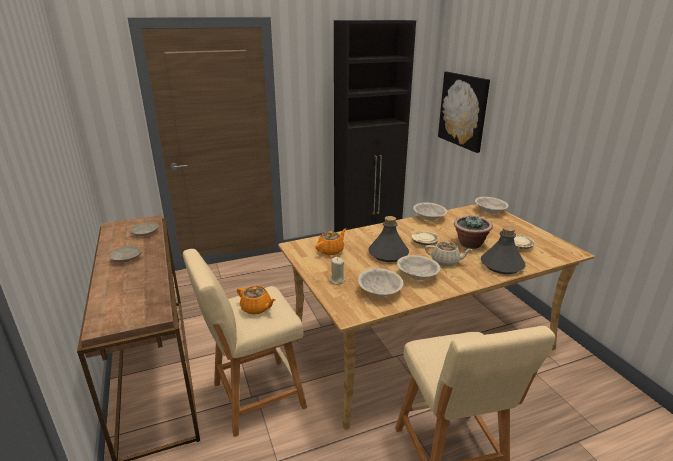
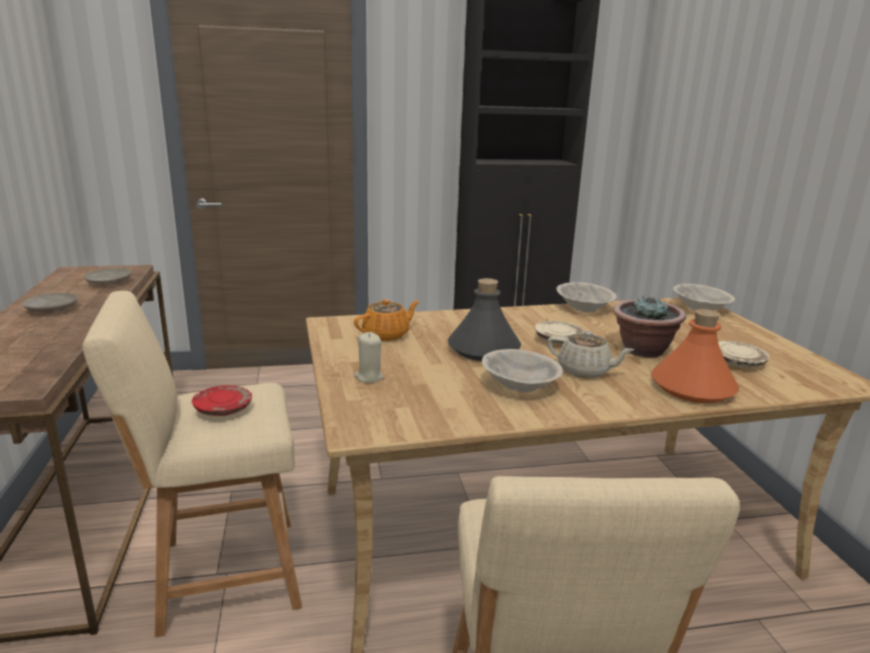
camera: 10 degrees right, 5 degrees down
orange teapot [237,286,276,314] -> red plate [192,385,252,416]
beige bowl [358,268,404,297] -> none
picture [438,71,490,153] -> none
grey bottle [481,226,526,274] -> orange bottle [651,309,739,403]

